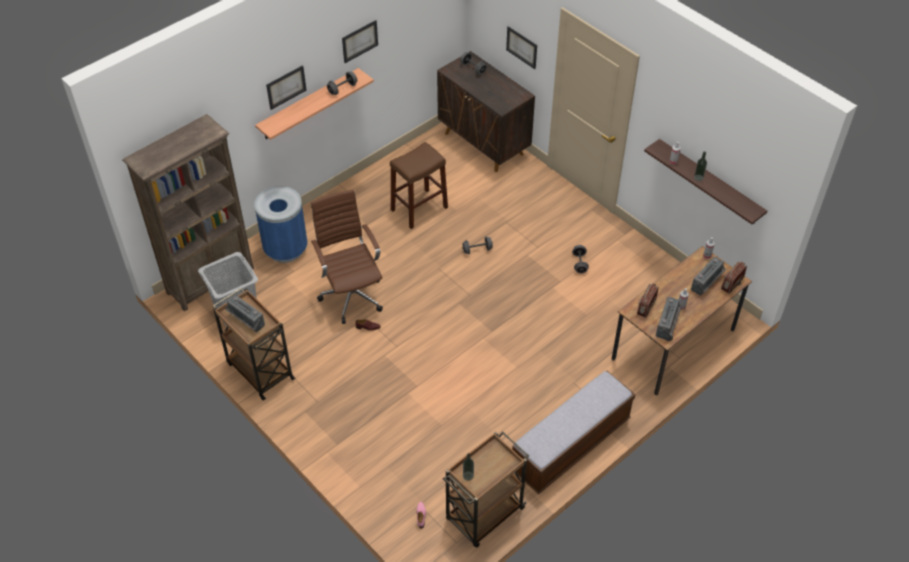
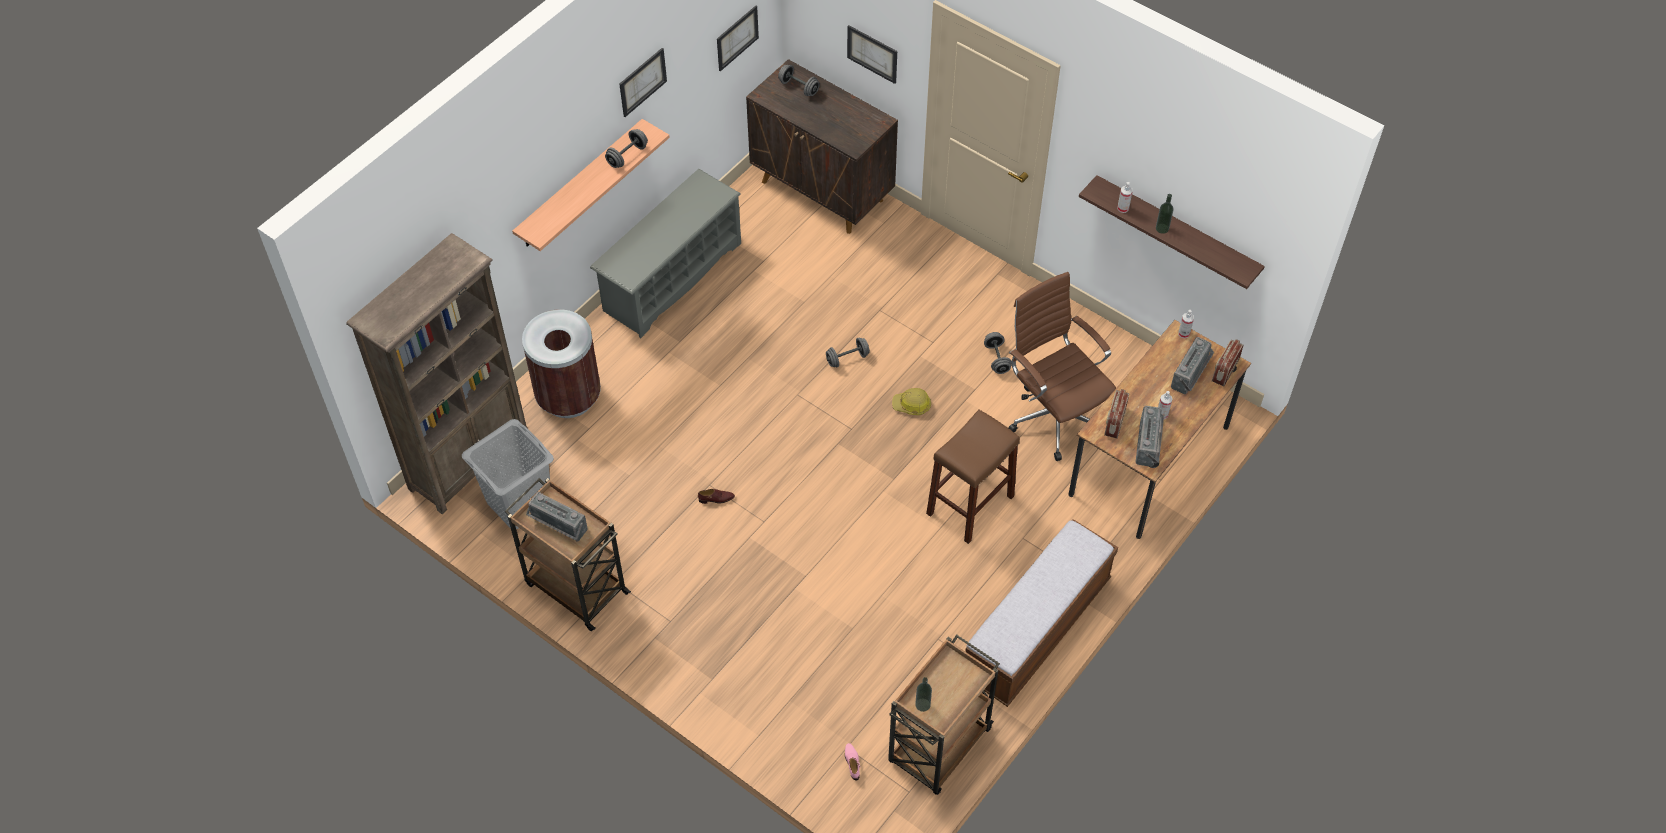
camera: 10 degrees left, 5 degrees up
blue trash can [254,186,308,263] -> brown trash can [522,310,601,418]
picture [266,65,307,110] -> picture moved to [717,6,759,71]
brown office chair [311,190,383,324] -> brown office chair moved to [1008,272,1116,461]
brown stool [390,142,448,229] -> brown stool moved to [926,409,1020,544]
none -> grey shoe rack [590,169,741,338]
none -> hard hat [892,388,931,415]

